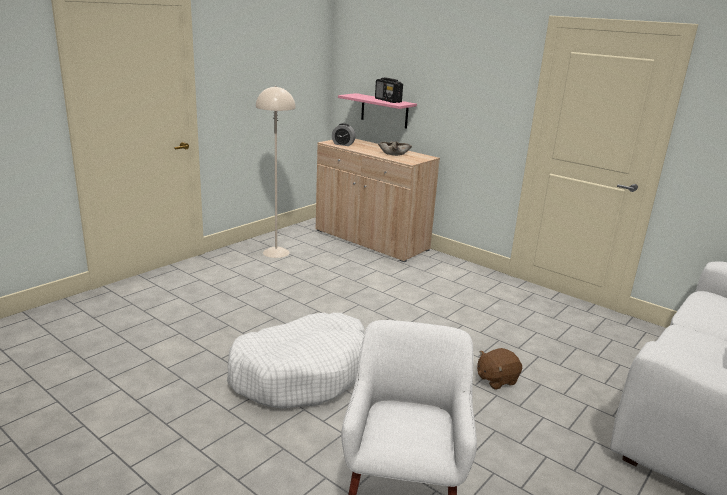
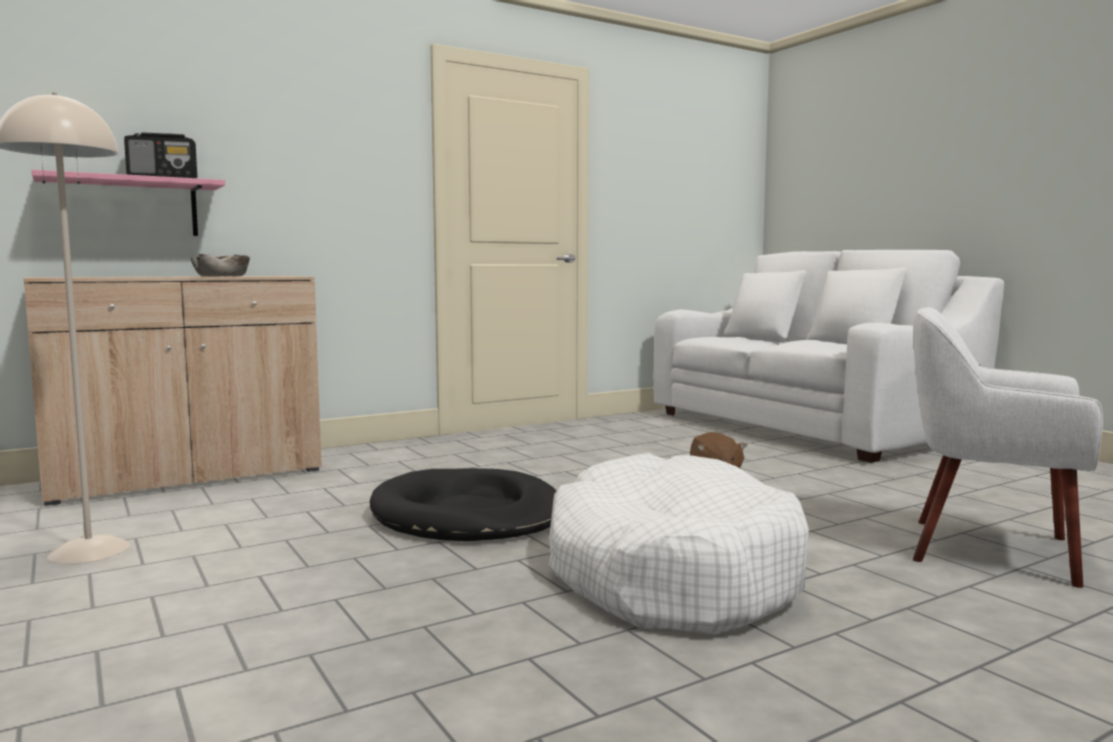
camera: 70 degrees left, 15 degrees down
alarm clock [332,123,356,146] -> none
none -> black dog bed [370,468,556,541]

